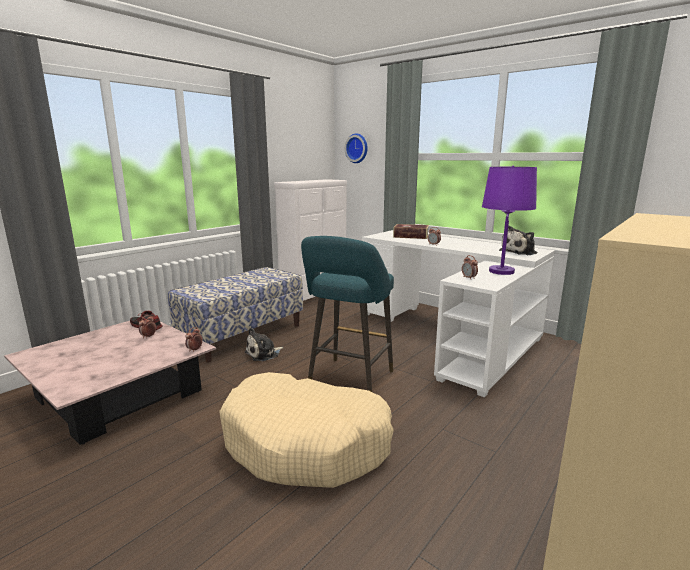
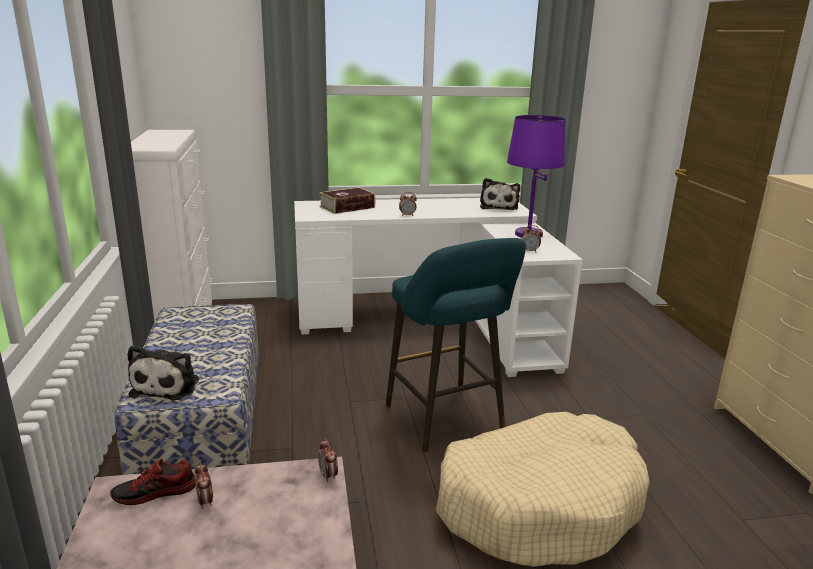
camera: 50 degrees left, 5 degrees up
plush toy [245,327,284,361] -> plush toy moved to [127,345,199,401]
wall clock [345,133,368,163] -> none

